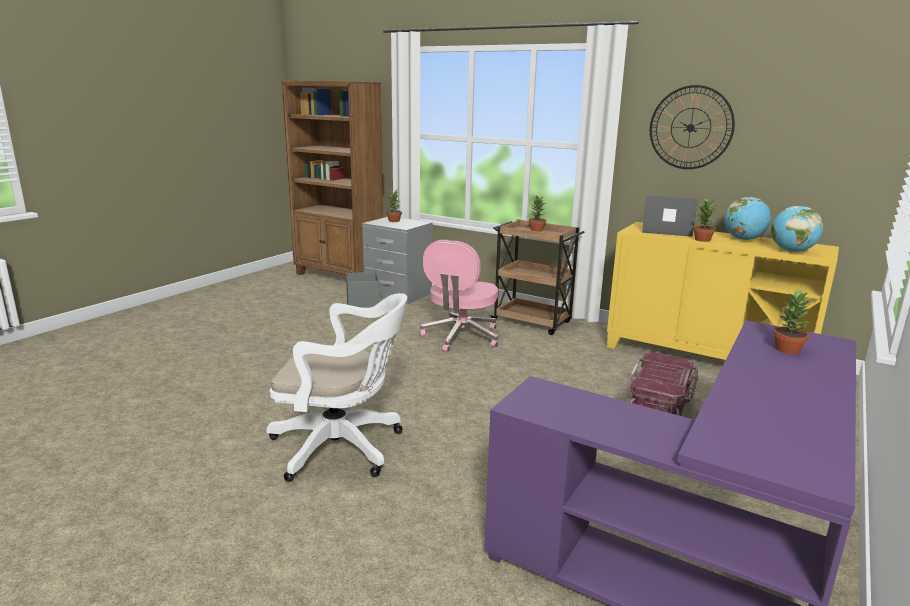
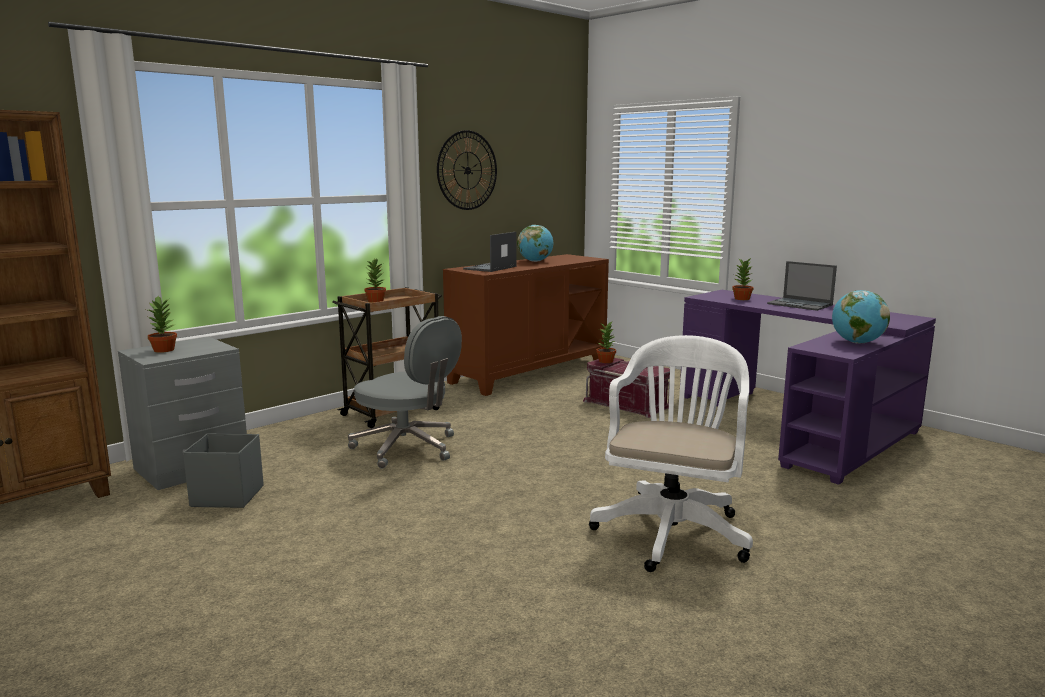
camera: 75 degrees left, 5 degrees down
pink office chair [420,240,499,352] -> grey office chair [348,316,462,469]
yellow cabinet [607,222,839,360] -> brown cabinet [443,254,609,396]
potted plant [693,198,717,242] -> potted plant moved to [596,322,616,363]
globe [771,206,824,252] -> globe moved to [832,290,890,343]
none -> laptop [767,261,837,311]

